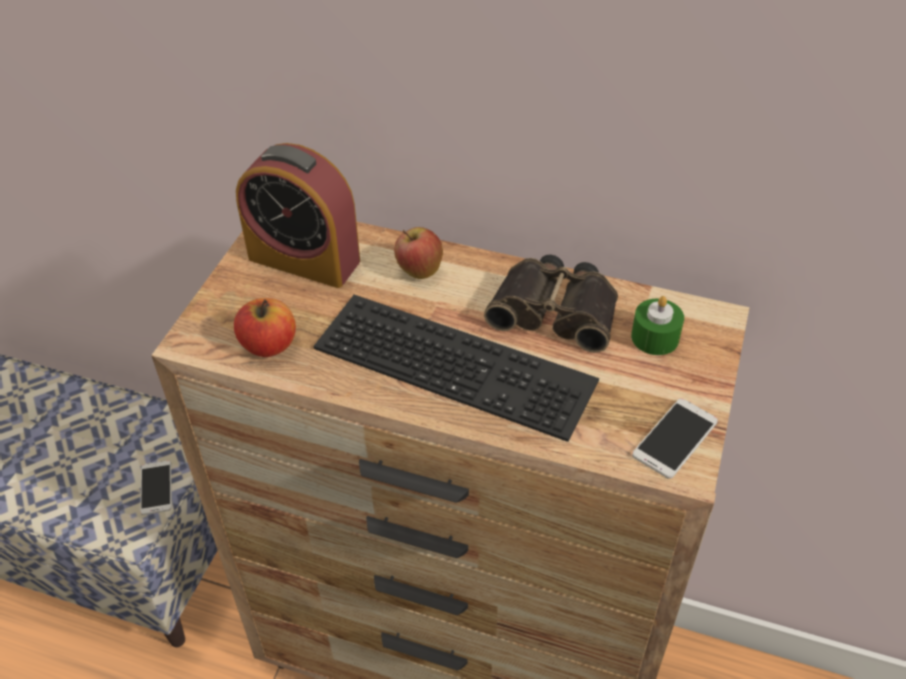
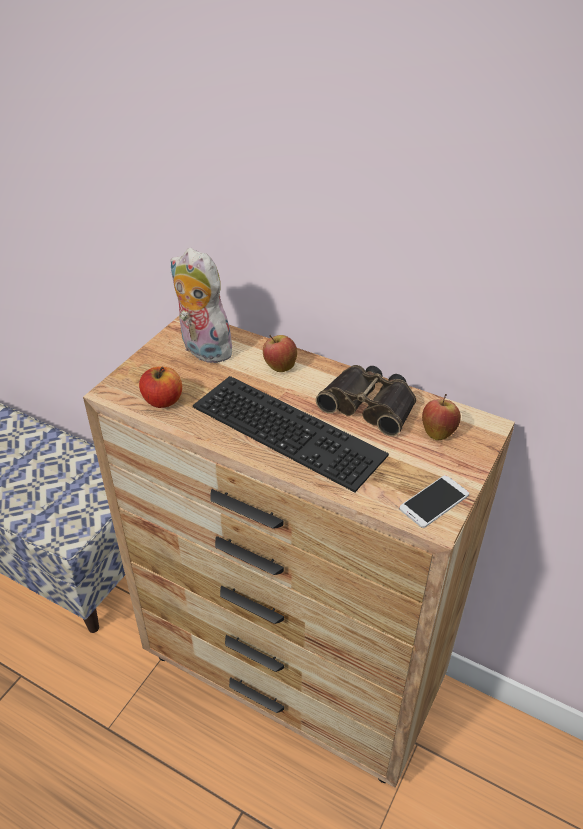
camera: 10 degrees right, 5 degrees down
phone [140,460,172,515] -> none
alarm clock [236,143,360,288] -> plush toy [170,248,234,363]
green candle [631,296,684,355] -> apple [422,394,461,440]

